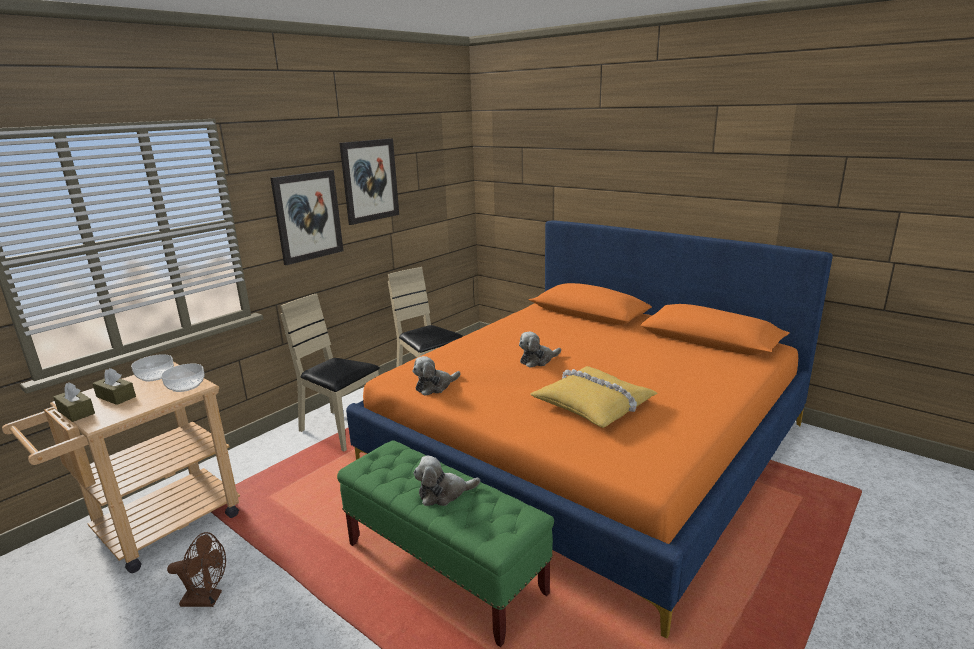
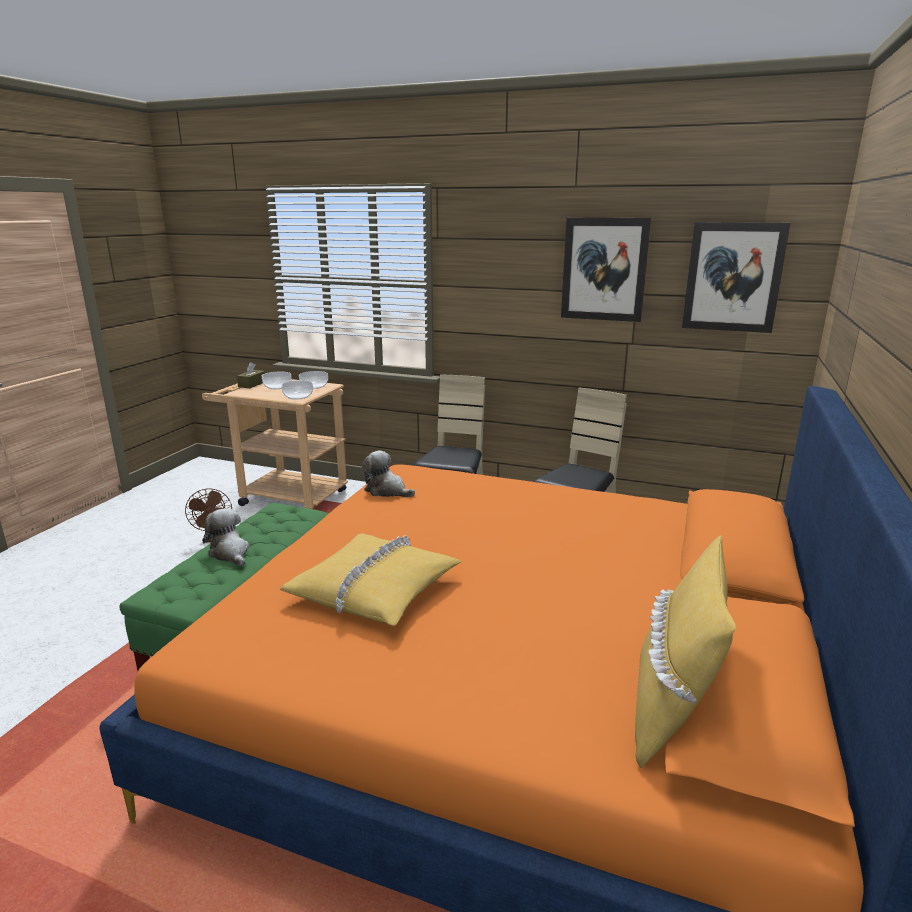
camera: 70 degrees right, 0 degrees up
brown tissue box [92,368,136,405] -> bowl [262,372,292,389]
picture [270,170,343,265] -> picture moved to [682,222,790,333]
plush toy [519,332,561,367] -> none
none -> yellow pillow [635,536,736,768]

